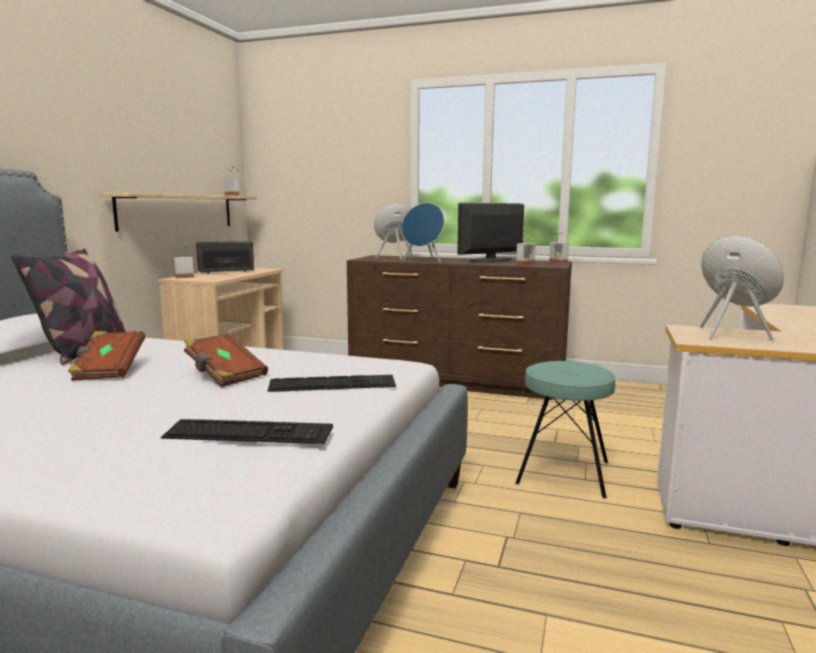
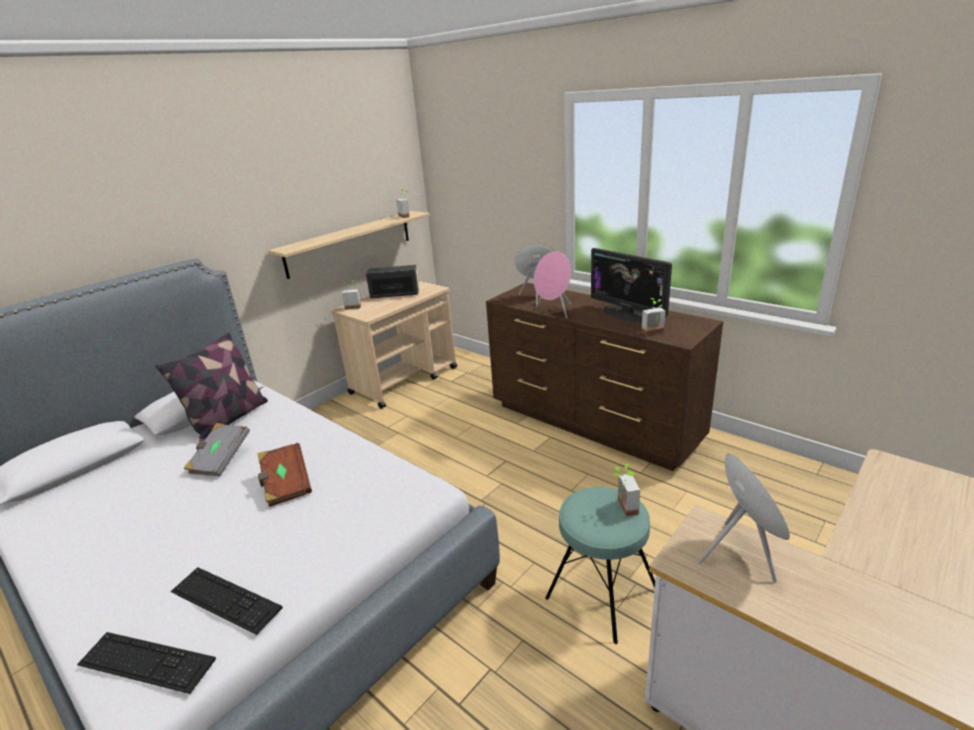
camera: 25 degrees right, 15 degrees up
brown book [67,331,145,381] -> grey book [184,423,250,477]
keyboard [268,375,396,392] -> keyboard moved to [77,632,216,694]
blue speaker [402,203,444,263] -> pink speaker [534,251,571,318]
monitor [457,203,524,263] -> monitor turned 120 degrees counterclockwise [591,248,672,323]
potted plant [549,230,569,264] -> potted plant moved to [613,464,640,516]

